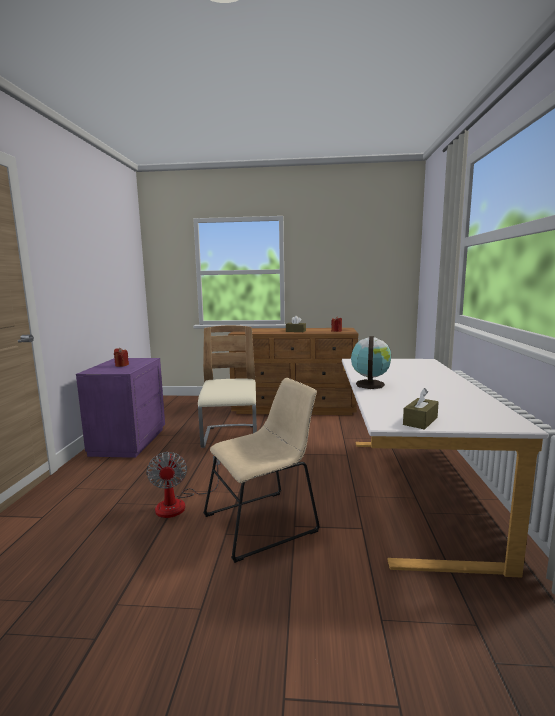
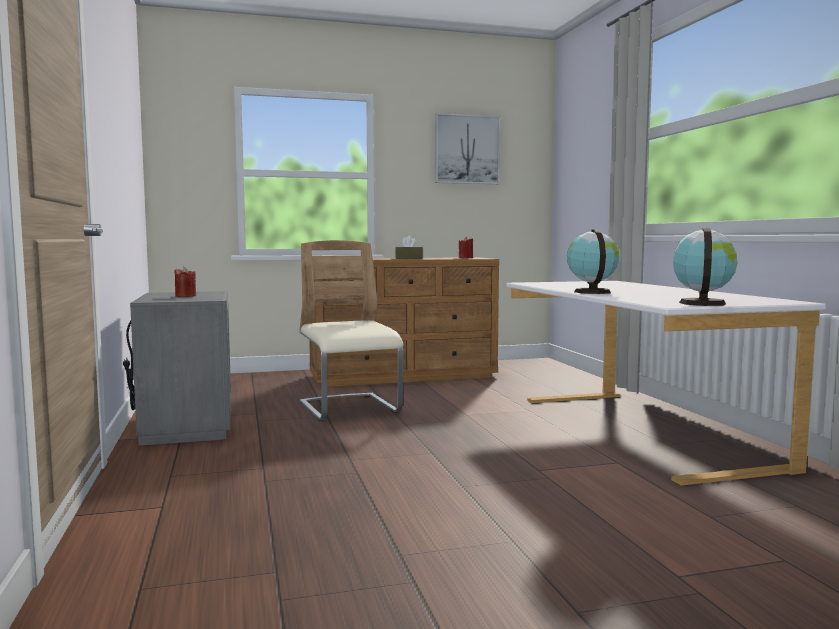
camera: 20 degrees left, 5 degrees down
purple nightstand [76,358,165,458] -> grey nightstand [123,291,231,446]
fan [146,452,220,518] -> none
beige chair [203,378,320,563] -> none
brown tissue box [403,388,439,430] -> globe [673,227,738,306]
none -> picture [435,113,500,184]

